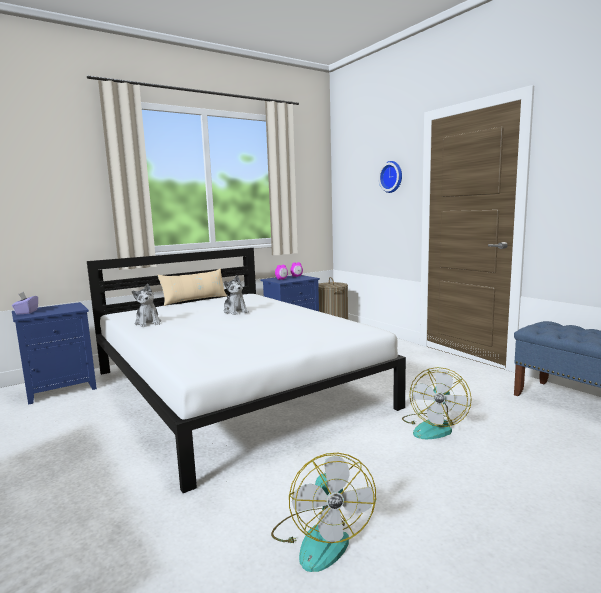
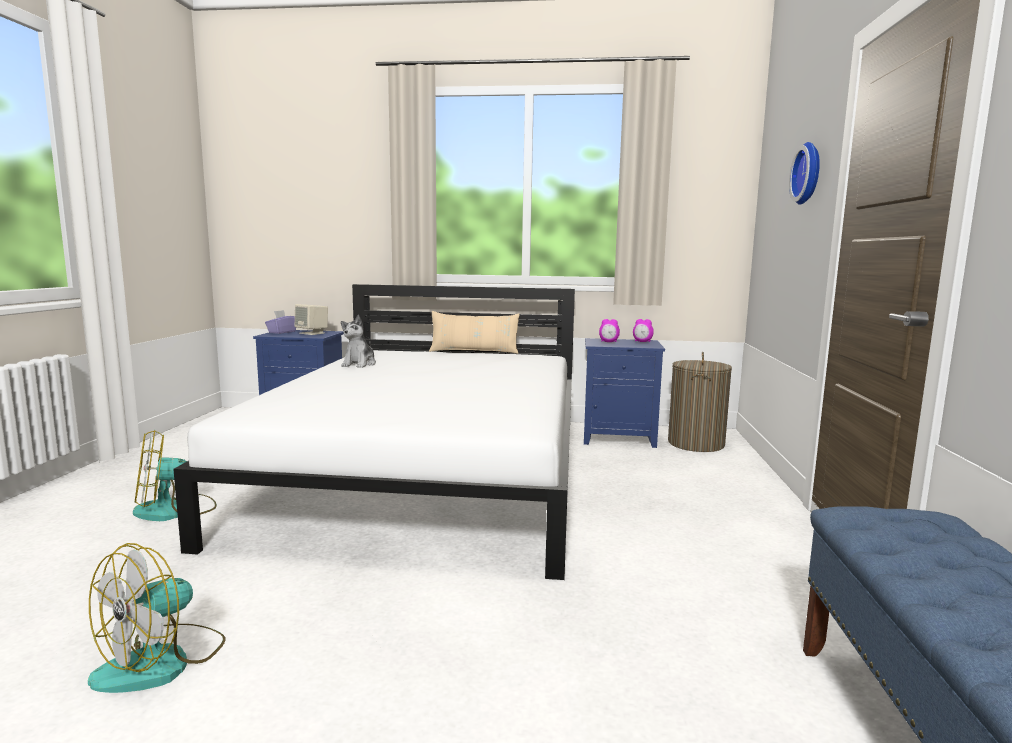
camera: 40 degrees right, 0 degrees up
plush toy [223,275,249,315] -> none
fan [402,367,472,439] -> fan moved to [133,430,217,521]
none -> beige speaker [295,304,328,335]

